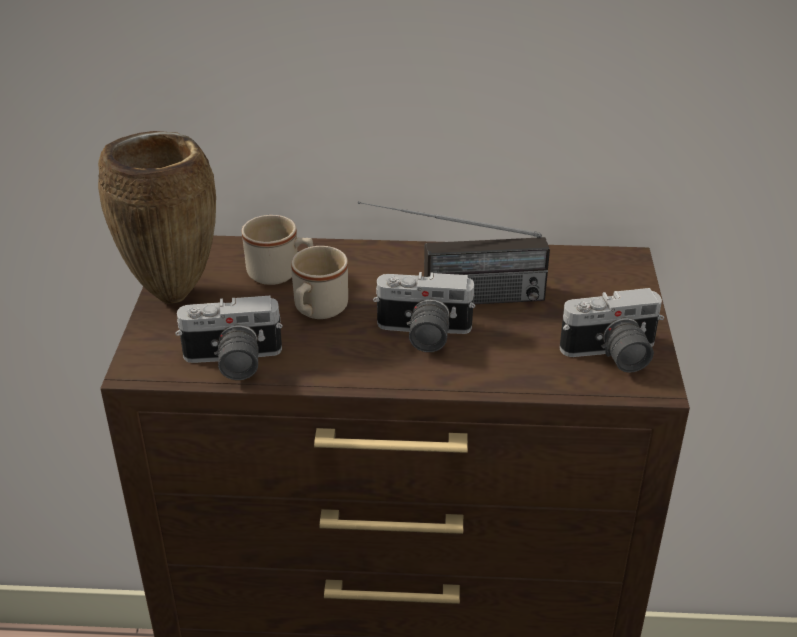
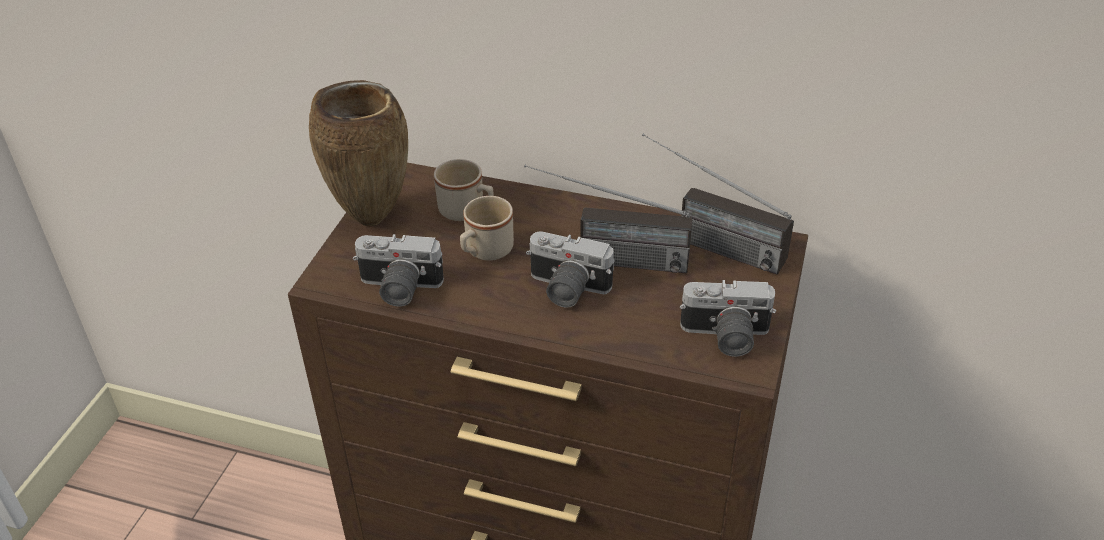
camera: 15 degrees right, 5 degrees up
none -> radio [642,134,794,275]

